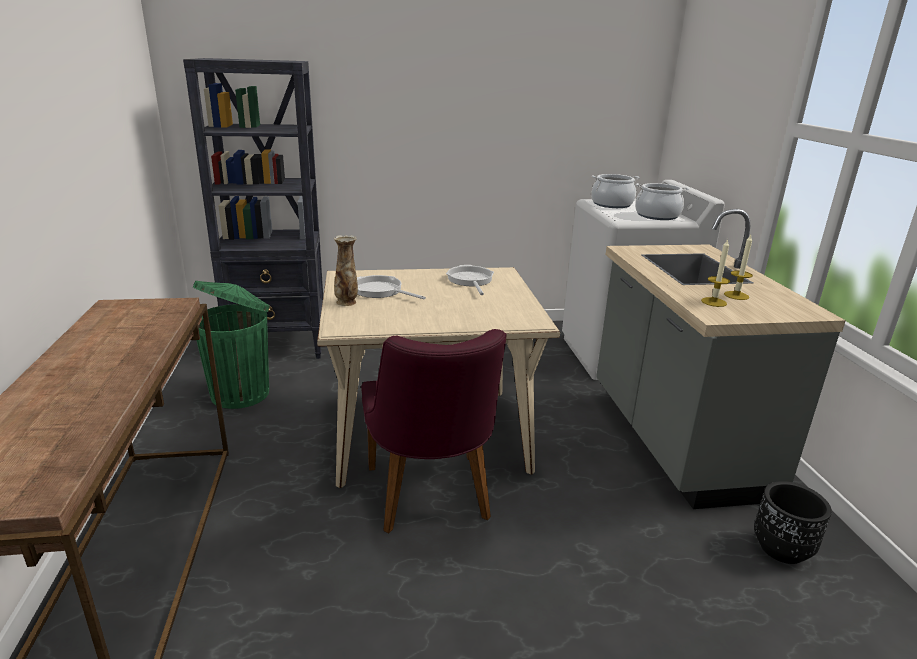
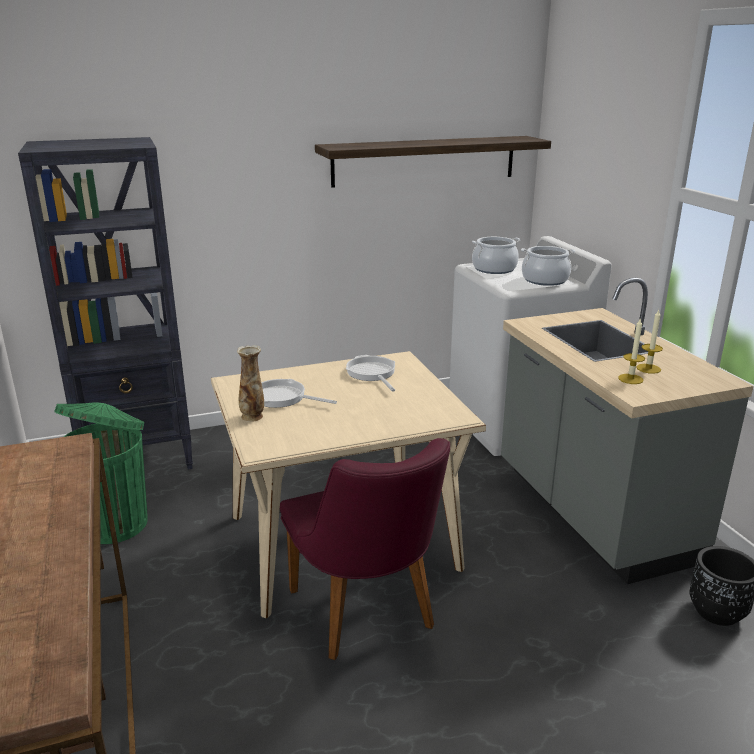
camera: 10 degrees left, 0 degrees up
none -> shelf [315,136,551,188]

